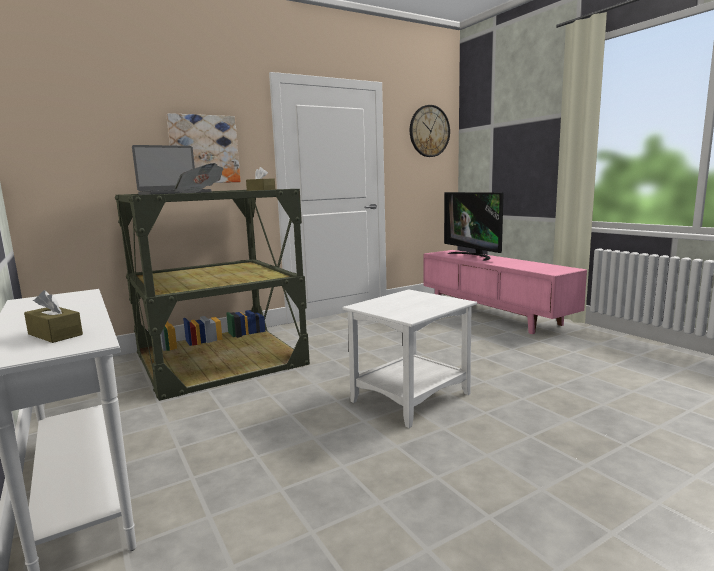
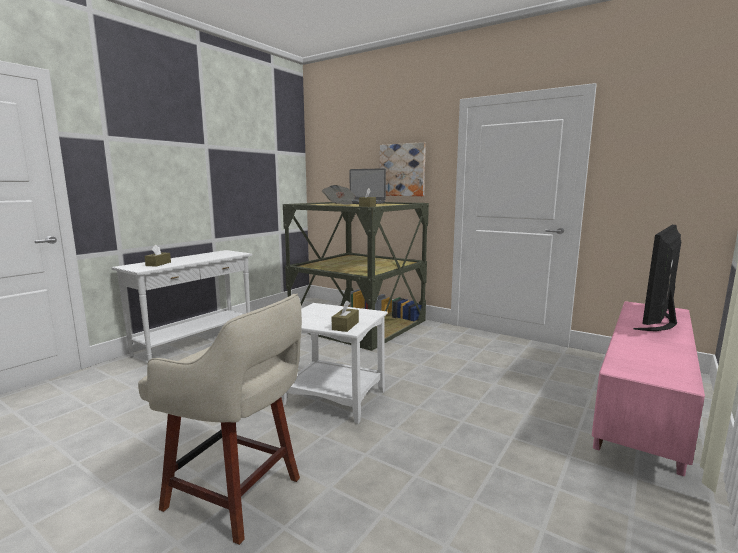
camera: 65 degrees right, 0 degrees up
wall clock [410,105,450,157] -> none
none -> beige stool [138,294,302,545]
none -> brown tissue box [332,300,359,332]

